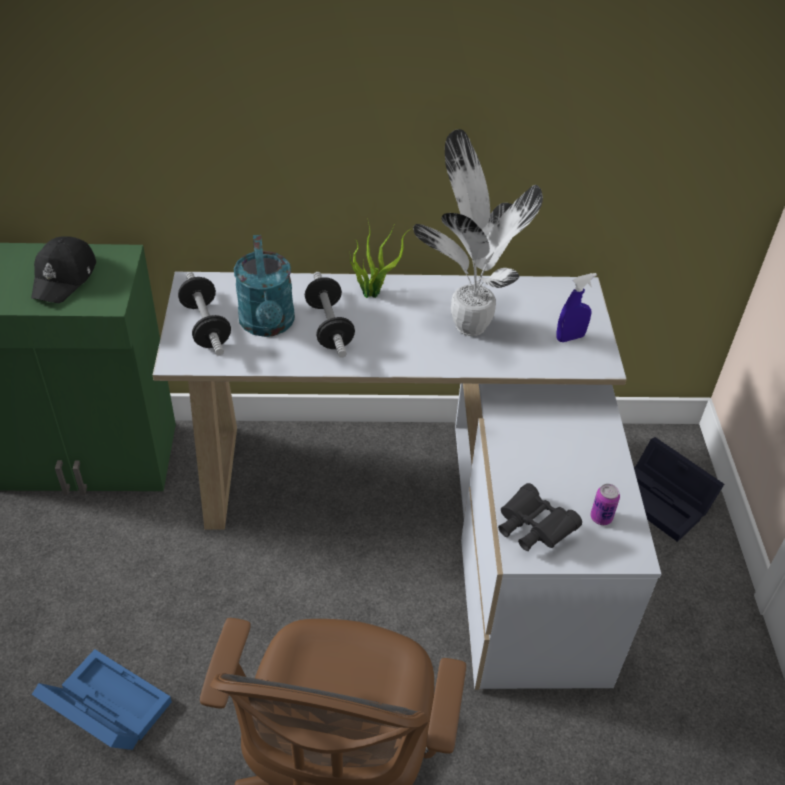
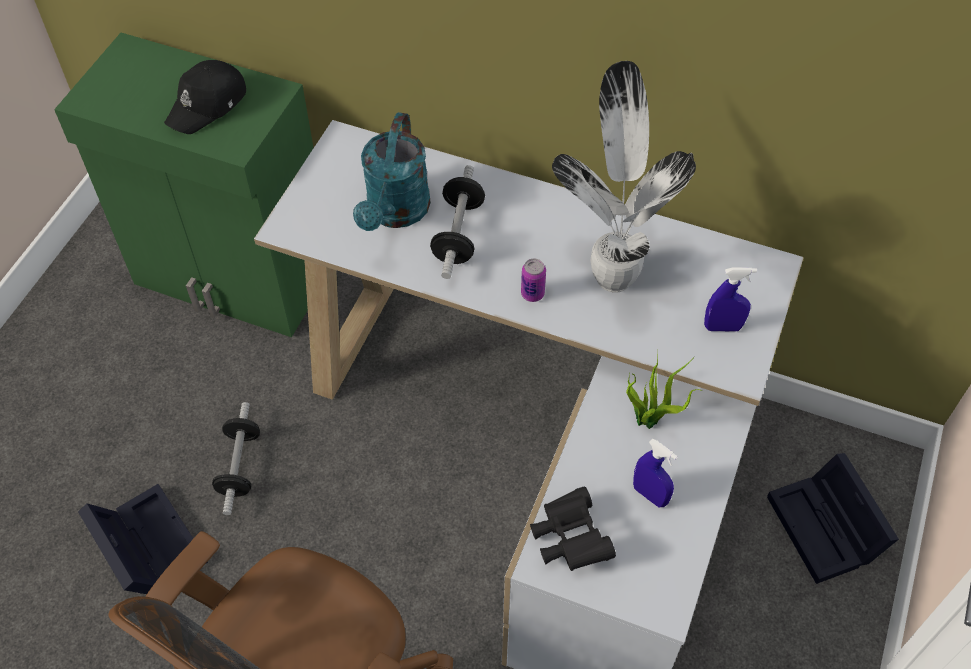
camera: 25 degrees right, 10 degrees up
blue storage box [32,649,172,750] -> black storage box [78,484,208,594]
dumbbell [178,272,231,356] -> dumbbell moved to [212,402,260,515]
potted plant [350,222,411,298] -> potted plant moved to [626,350,702,429]
can [590,484,620,525] -> can moved to [521,259,546,302]
none -> blue spray bottle [633,438,678,507]

